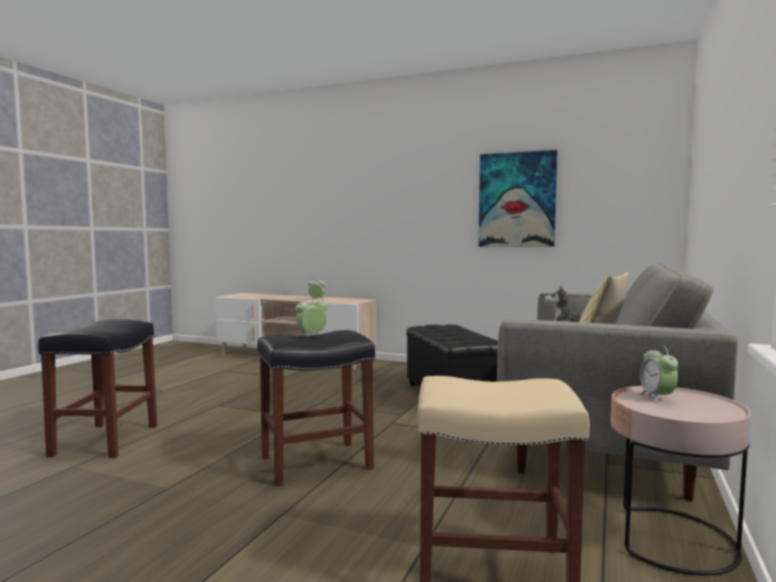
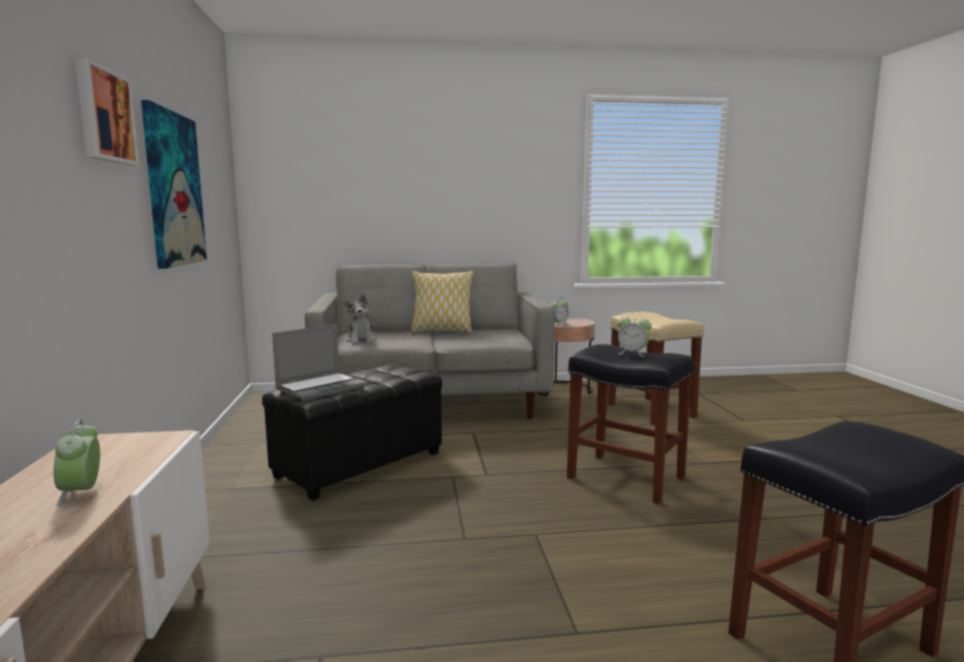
camera: 120 degrees left, 5 degrees up
none -> picture [75,58,139,166]
none -> laptop [272,324,367,401]

